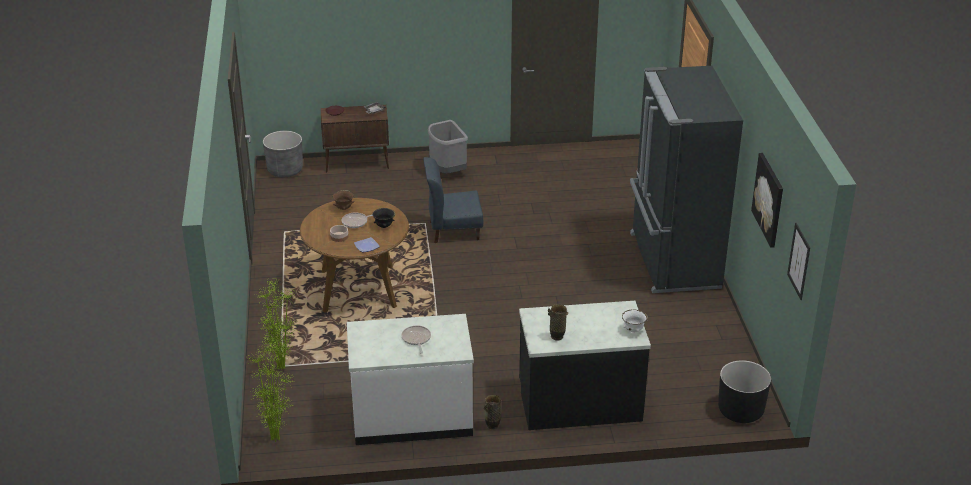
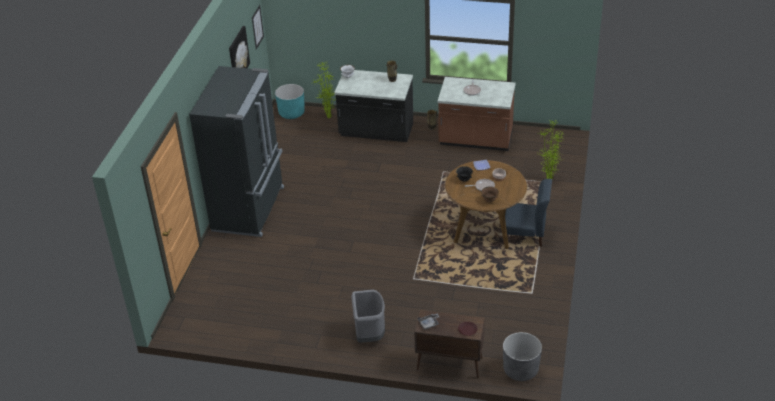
camera: 160 degrees left, 5 degrees up
potted plant [247,342,293,442] -> potted plant moved to [314,60,336,119]
white counter [347,314,474,445] -> brown counter [438,77,516,151]
blue chair [423,157,483,243] -> blue chair moved to [505,179,552,247]
black planter [718,360,771,423] -> turquoise planter [275,84,305,119]

